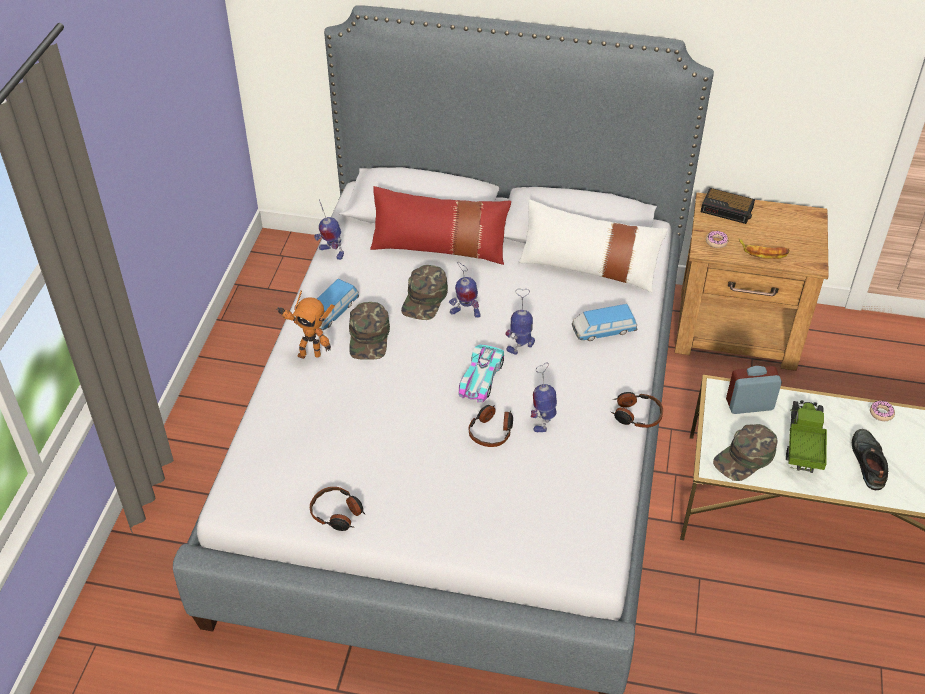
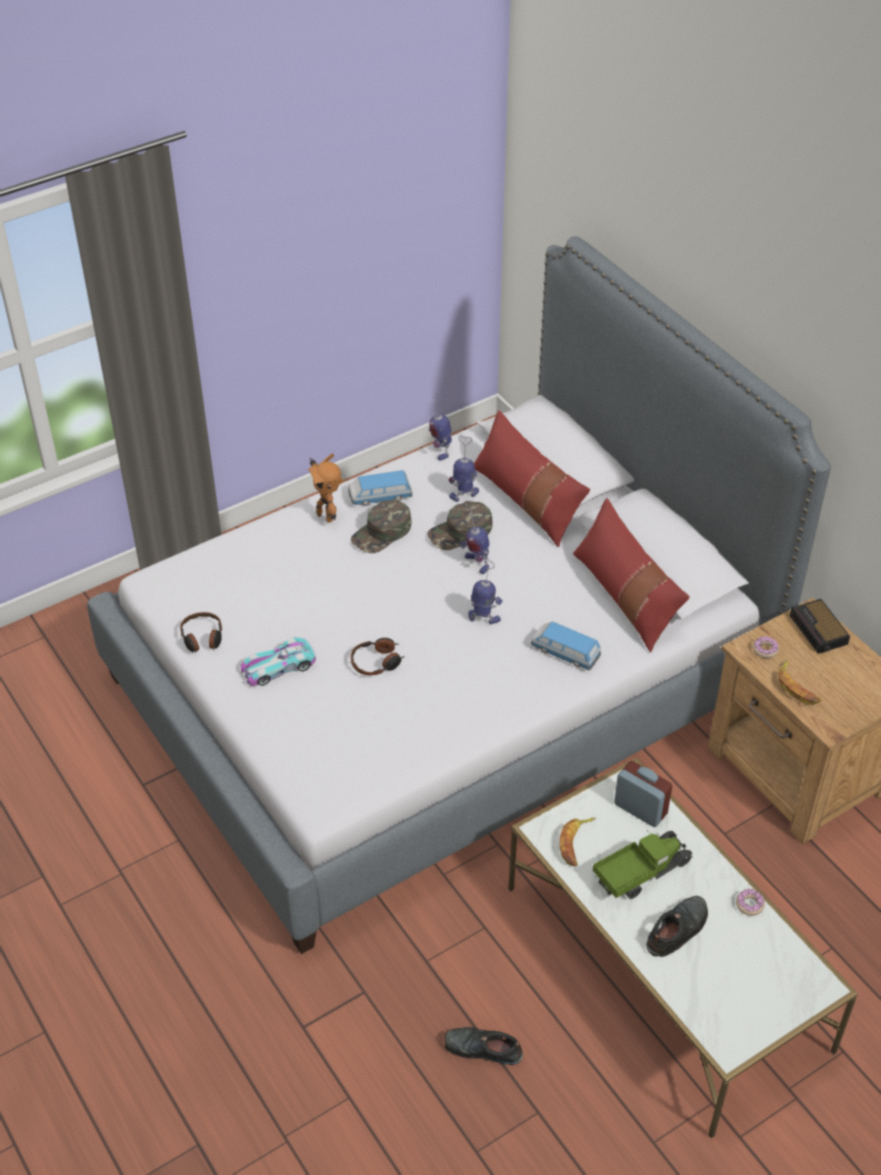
camera: 45 degrees right, 0 degrees up
toy car [459,344,504,402] -> toy car moved to [241,637,316,686]
white pillow [519,200,668,293] -> red pillow [573,498,690,652]
toy robot [531,363,557,432] -> toy robot moved to [449,436,479,502]
headphones [611,392,663,428] -> none
green cap [713,424,777,481] -> banana [560,818,596,867]
none -> black shoe [445,1027,523,1065]

